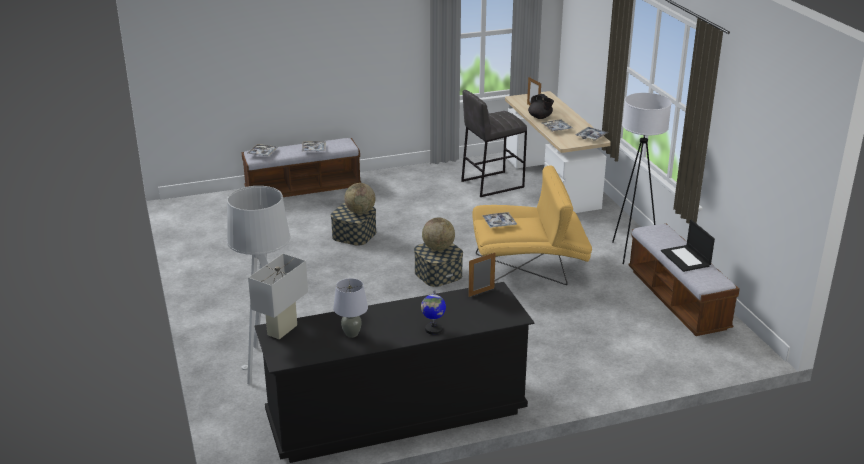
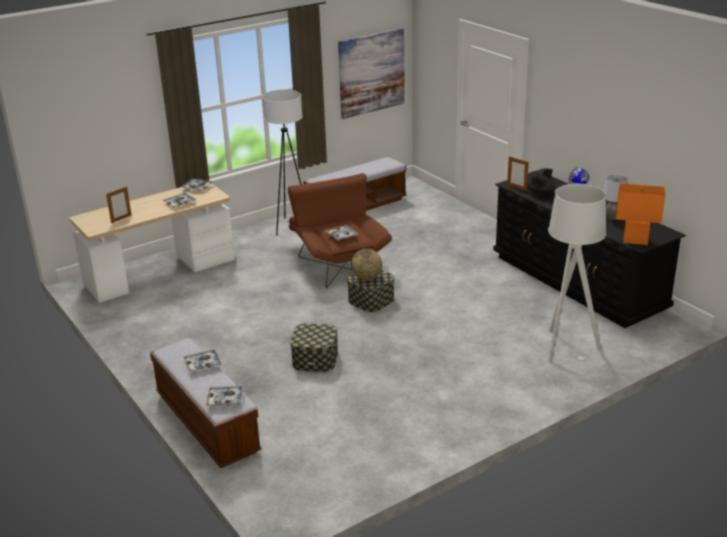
camera: 105 degrees left, 0 degrees up
white table lamp [248,253,308,339] -> orange table lamp [616,183,665,245]
globe [344,183,376,214] -> none
grey stool [461,90,527,197] -> none
yellow armchair [472,165,592,285] -> brown armchair [288,173,392,288]
black teapot [528,94,554,119] -> black teapot moved to [529,169,556,196]
laptop [661,220,715,272] -> none
none -> picture [338,28,405,119]

